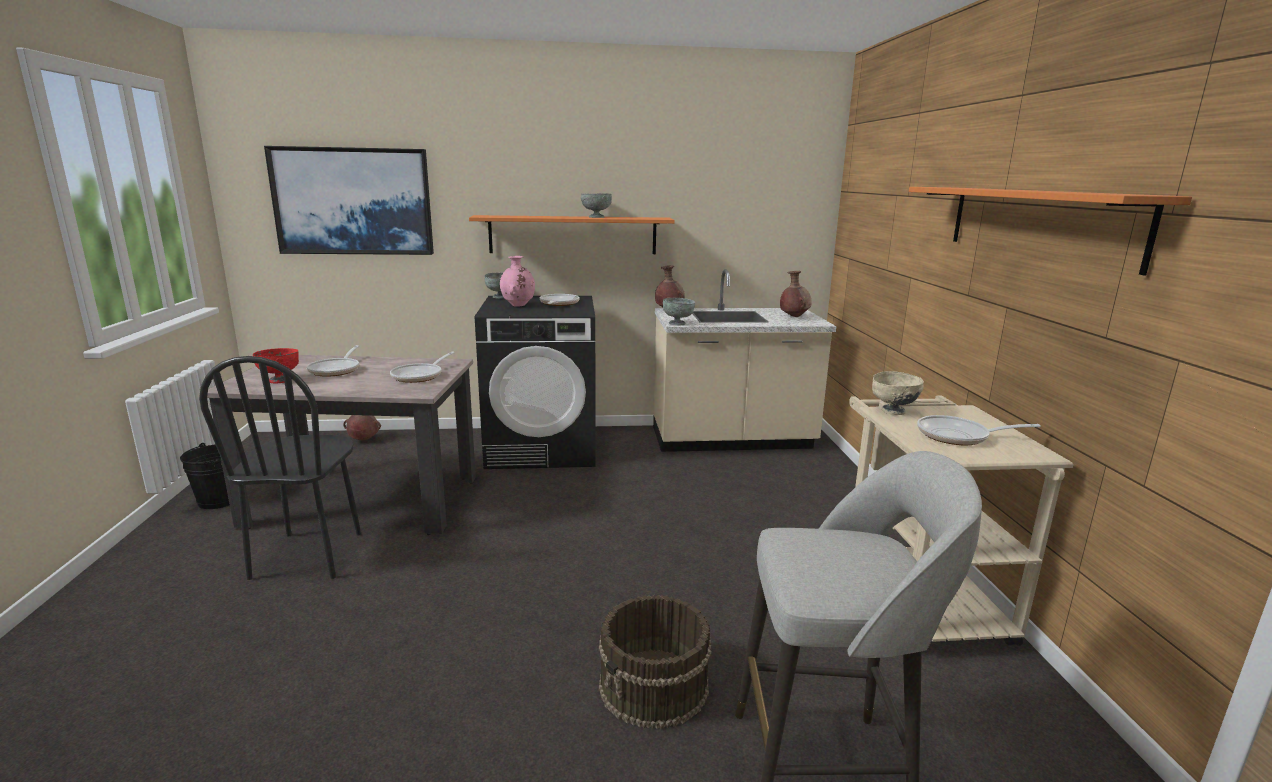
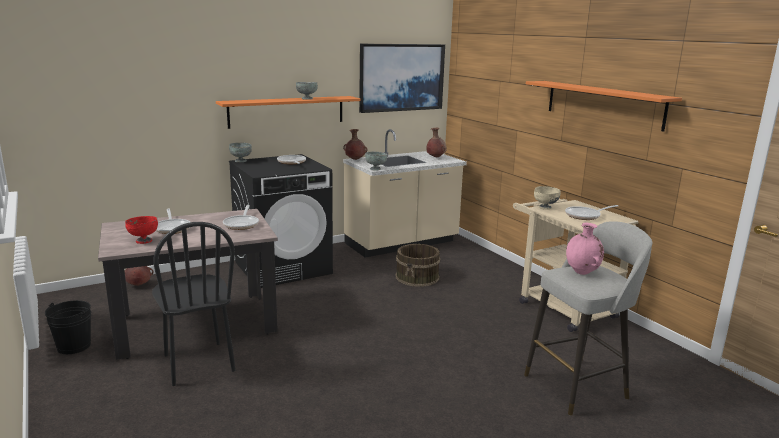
camera: 25 degrees left, 0 degrees up
picture [264,146,434,255] -> picture moved to [359,44,445,113]
pink vase [500,256,535,307] -> pink vase moved to [566,223,604,275]
brown bucket [599,595,712,729] -> brown bucket moved to [396,244,440,287]

